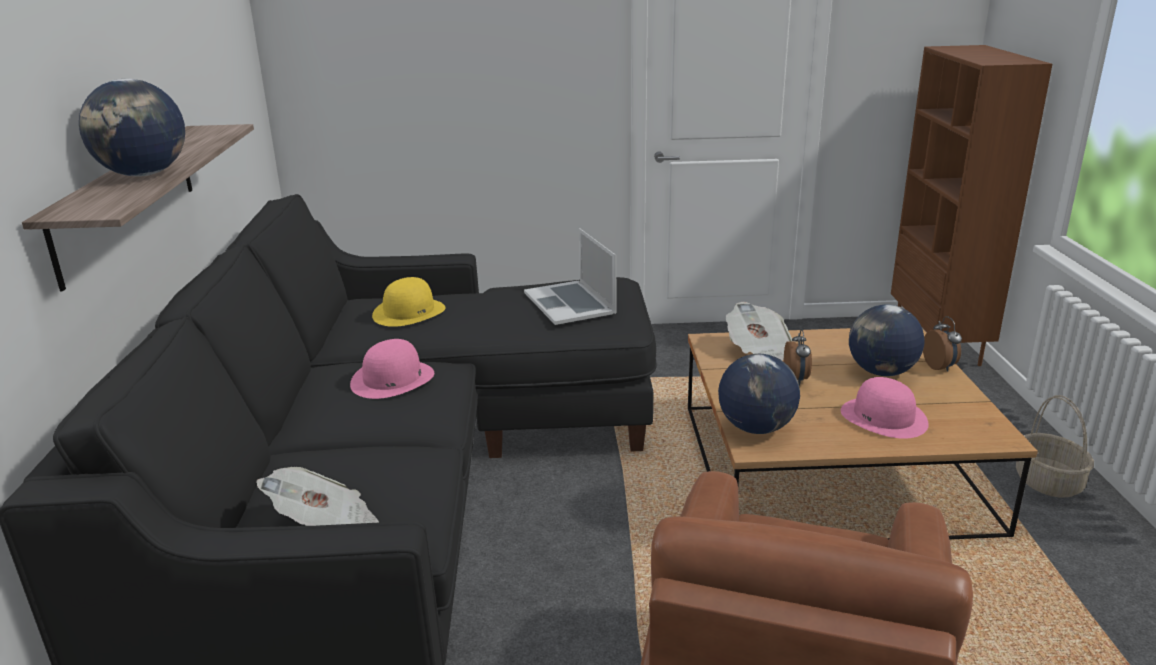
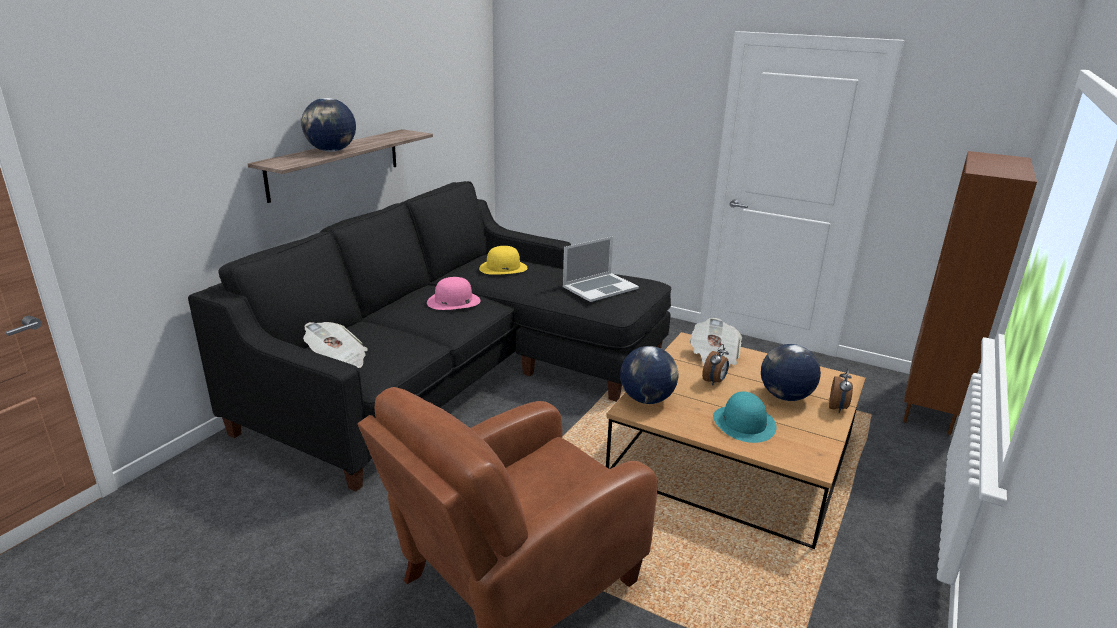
camera: 30 degrees right, 0 degrees up
laptop [524,228,616,325] -> laptop turned 135 degrees counterclockwise [563,236,639,302]
pink hat [841,377,929,439] -> turquoise hat [713,391,776,443]
basket [1016,395,1094,498] -> none

